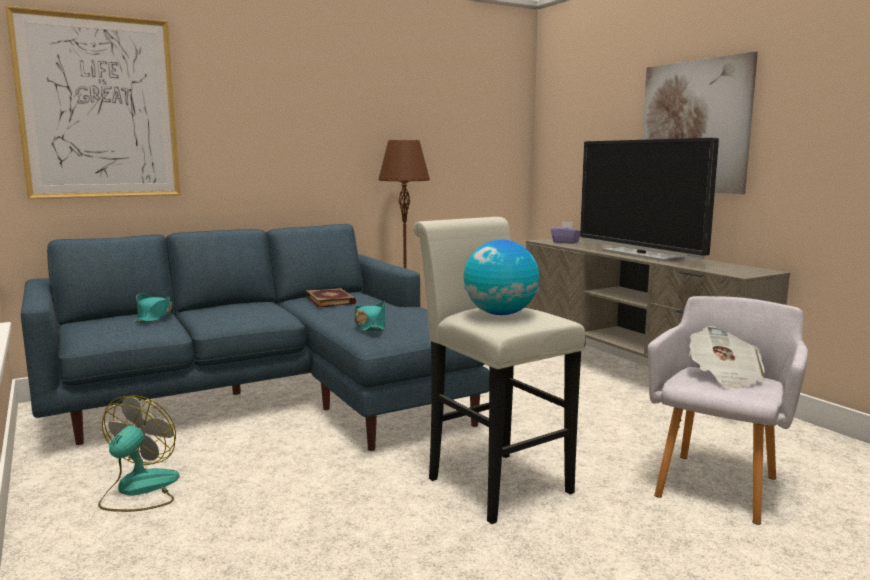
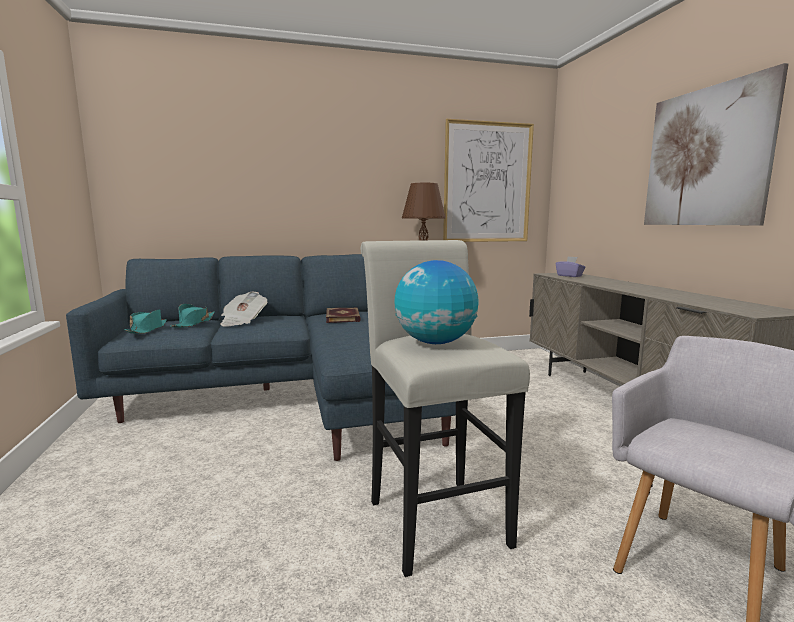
camera: 15 degrees right, 0 degrees up
picture [5,6,181,199] -> picture moved to [443,119,534,242]
fan [98,396,180,512] -> none
turquoise hat [354,301,385,331] -> turquoise hat moved to [124,310,167,334]
television [580,138,719,262] -> none
newspaper [689,326,766,389] -> newspaper moved to [220,292,267,327]

